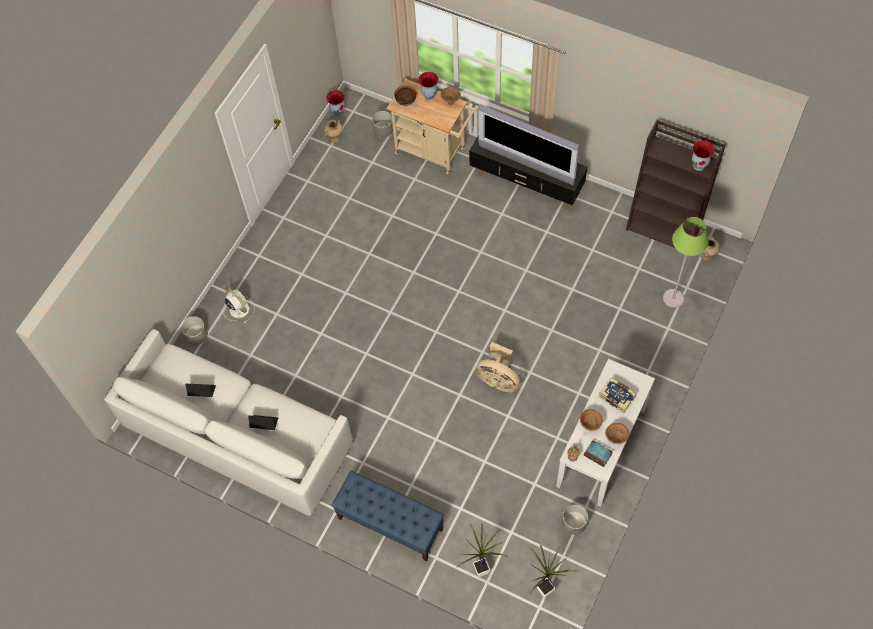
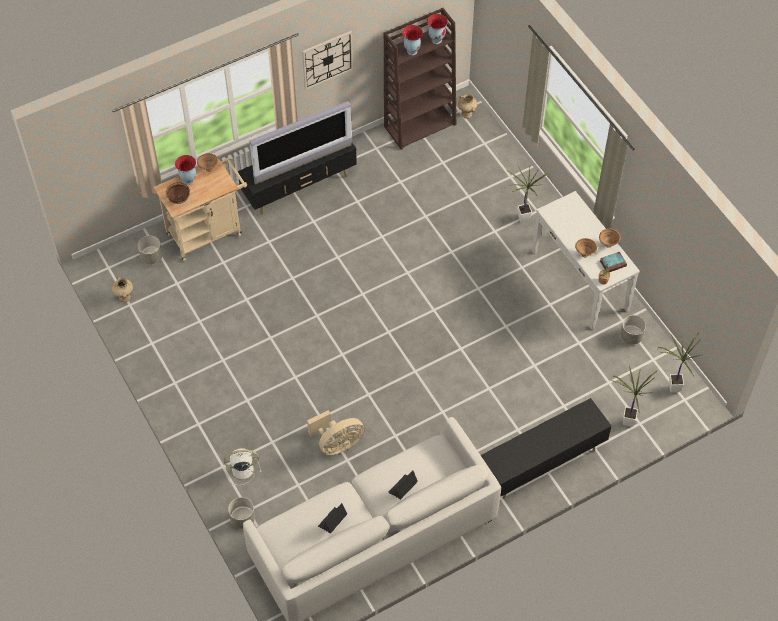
camera: 60 degrees left, 5 degrees down
vase [326,90,345,117] -> vase moved to [402,25,423,55]
blue bench [331,471,444,562] -> black tv stand [481,398,612,499]
beige fan [476,342,520,392] -> beige fan moved to [307,410,364,455]
book [599,378,636,413] -> none
green floor lamp [663,217,709,308] -> none
none -> wall clock [302,31,353,90]
none -> potted plant [507,166,550,223]

